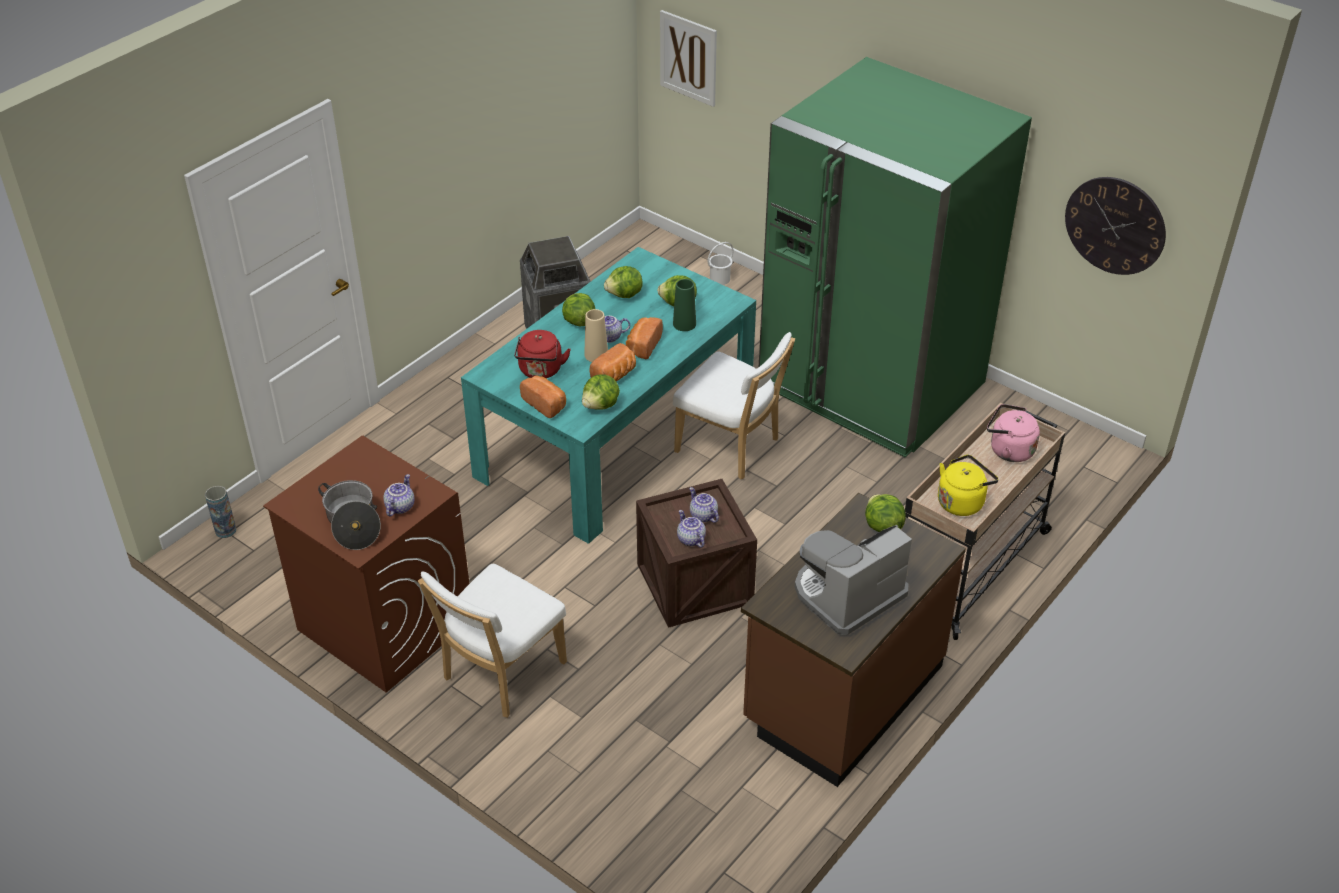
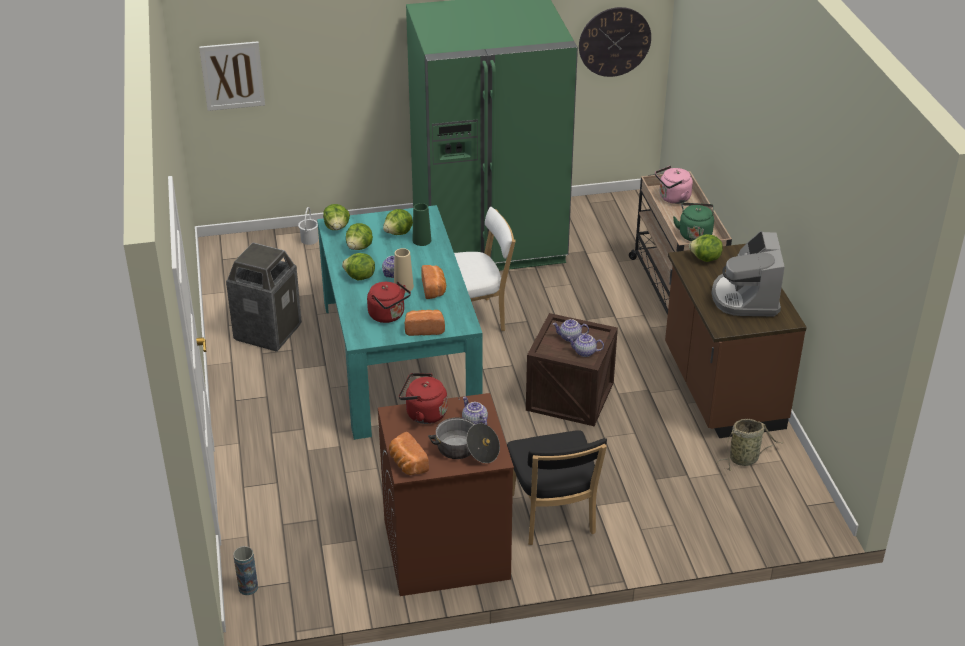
camera: 50 degrees left, 5 degrees down
white chair [418,564,567,718] -> black chair [507,430,607,545]
lettuce [582,374,620,410] -> lettuce moved to [323,204,350,230]
bread [626,317,663,359] -> bread moved to [389,432,429,475]
yellow kettle [938,455,998,516] -> green kettle [673,203,714,241]
none -> red kettle [399,373,447,424]
none -> basket [717,419,783,471]

